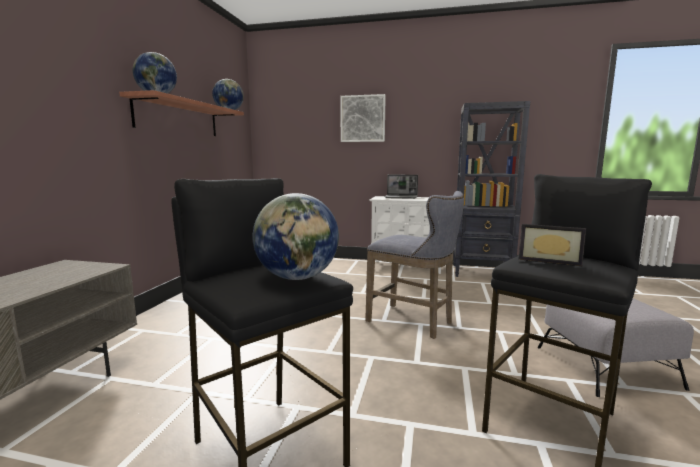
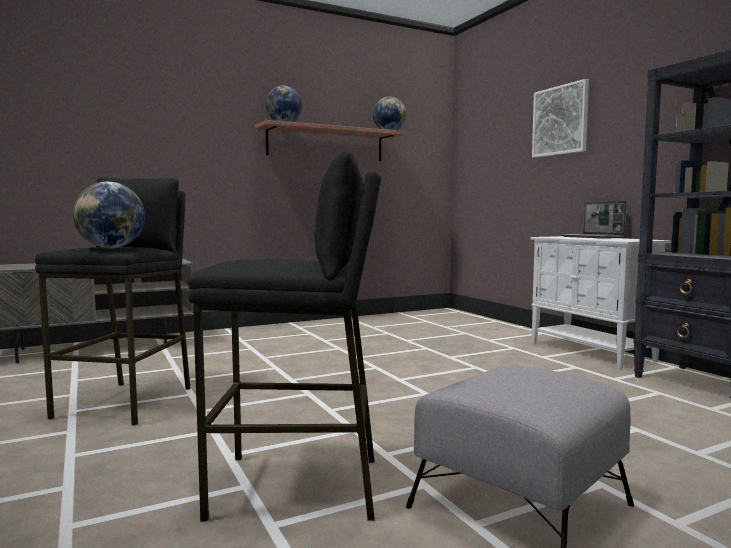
camera: 50 degrees right, 5 degrees down
grey stool [365,191,464,339] -> none
picture frame [518,224,586,266] -> none

